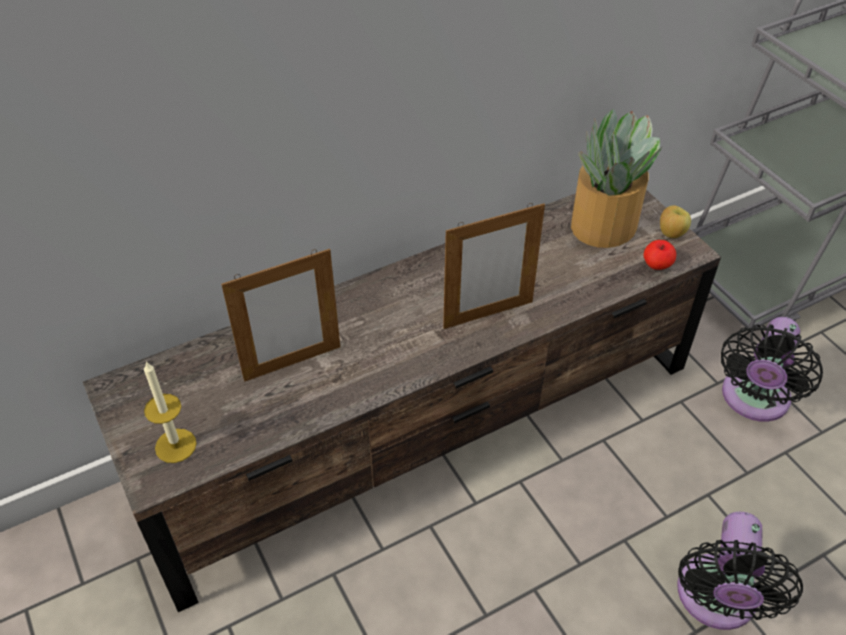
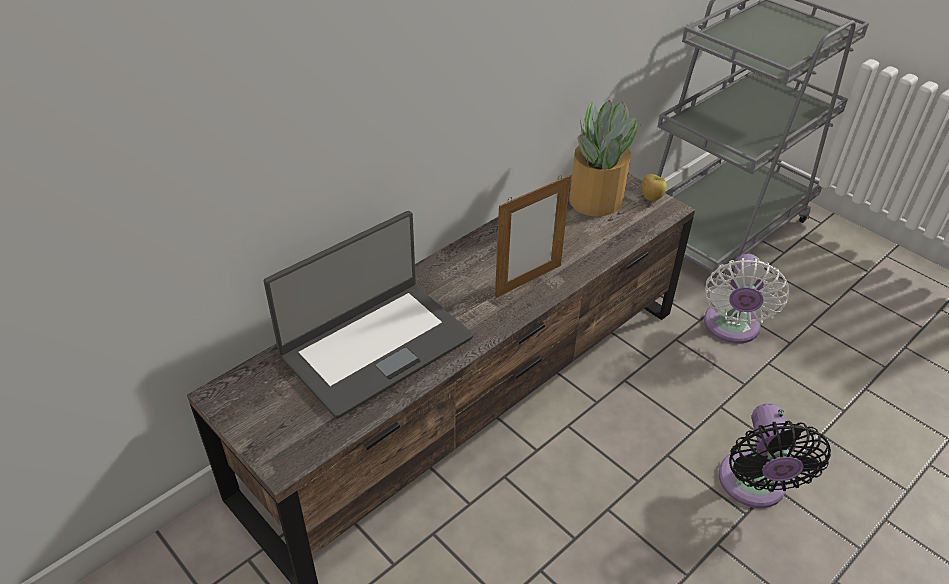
camera: 15 degrees left, 5 degrees down
candle [144,361,197,463] -> none
picture frame [221,249,340,382] -> laptop [264,211,473,419]
apple [643,240,676,270] -> none
black fan [721,317,823,422] -> white fan [704,254,789,344]

